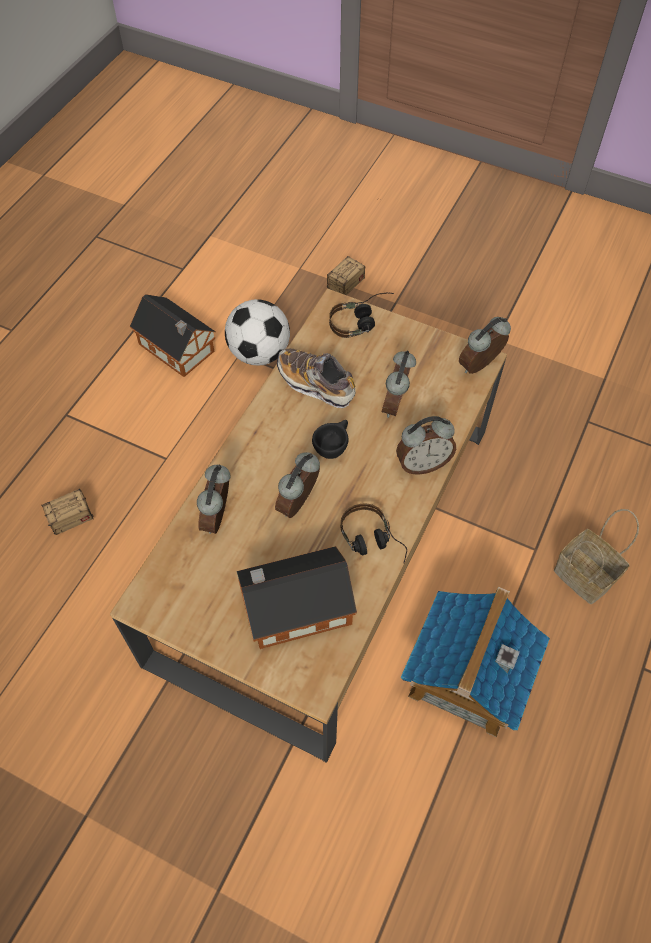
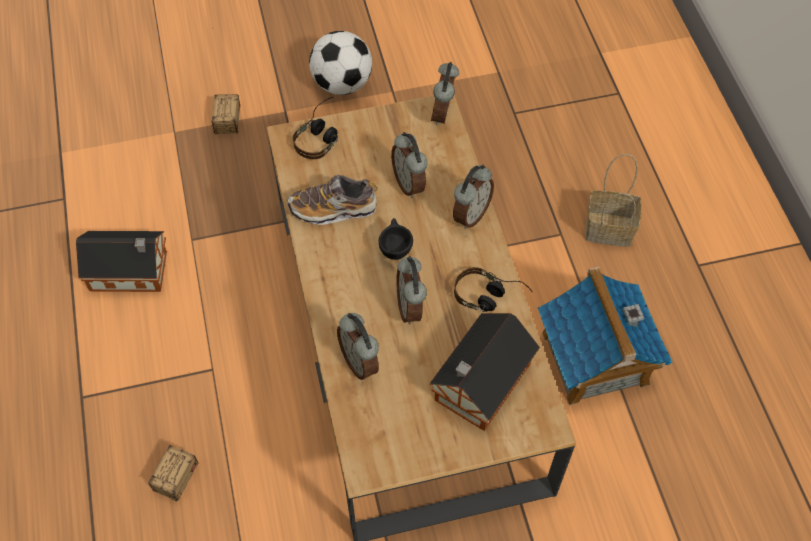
camera: 40 degrees left, 0 degrees up
football [225,299,290,366] -> football moved to [309,31,372,95]

